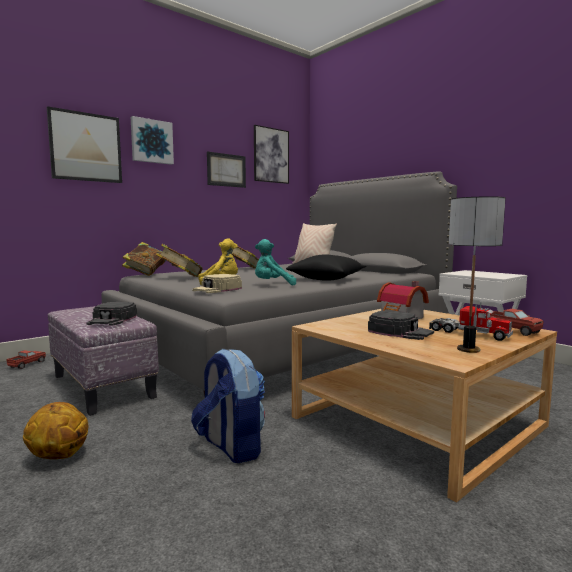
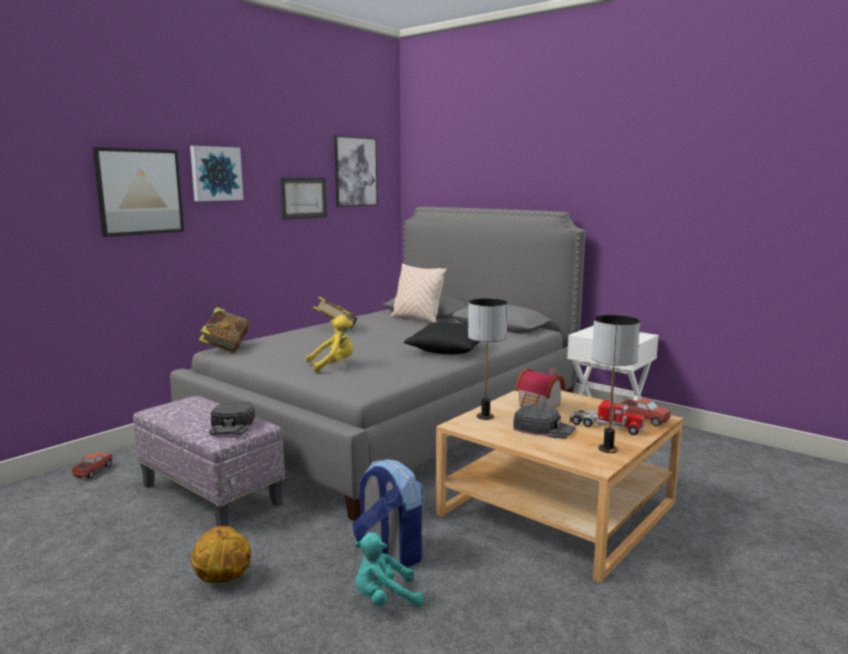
camera: 10 degrees left, 5 degrees up
book [156,244,203,277] -> none
beige cap [192,274,242,293] -> none
turquoise plush toy [255,239,296,286] -> turquoise plush toy moved to [355,532,424,607]
none -> table lamp [468,298,508,420]

